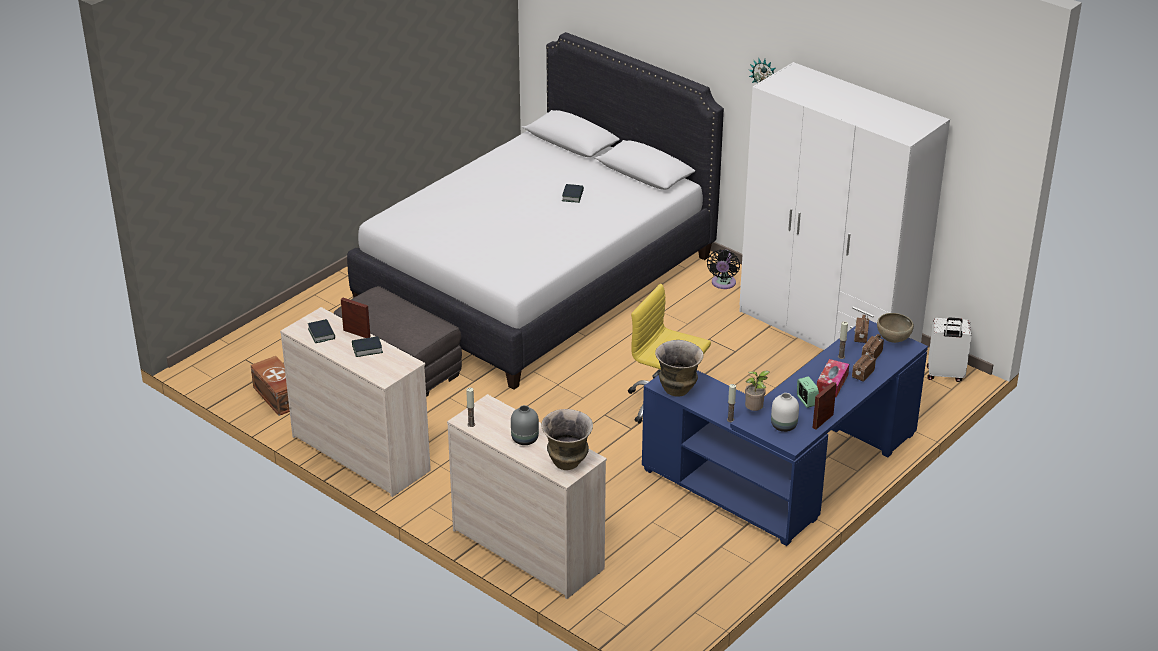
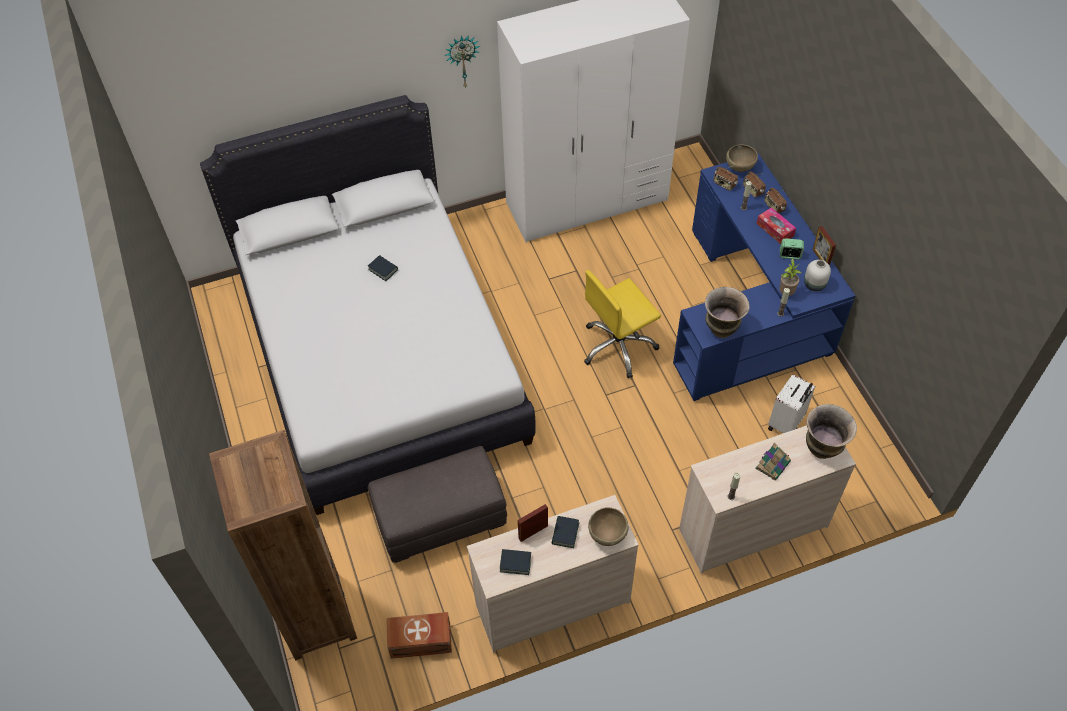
camera: 60 degrees left, 20 degrees up
grey vase [511,405,539,445] -> book [755,443,791,480]
black fan [707,249,740,289] -> none
white suitcase [927,318,972,382] -> white suitcase moved to [768,374,815,433]
none -> brown bookcase [209,430,357,660]
none -> brown bowl [588,507,629,546]

